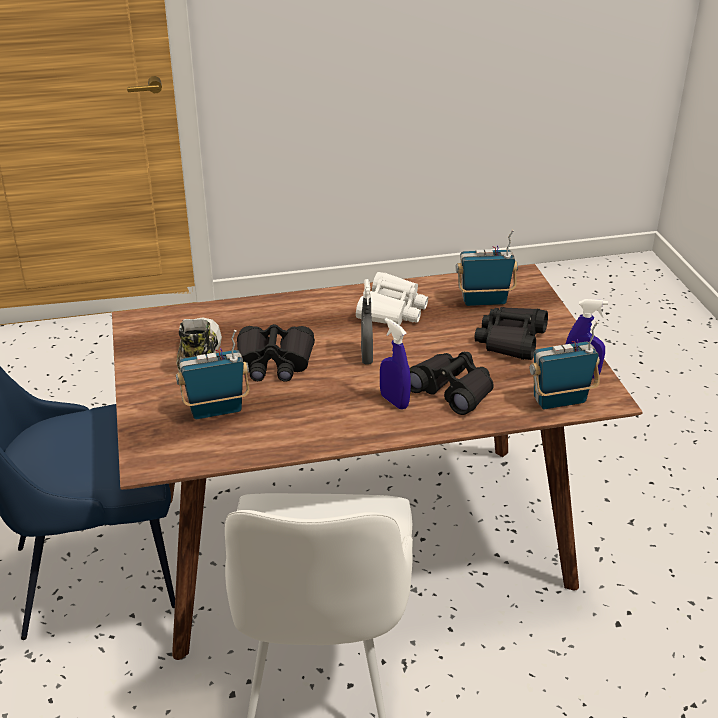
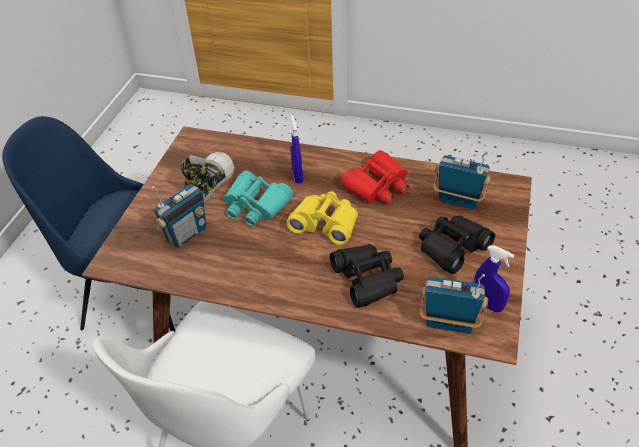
camera: 30 degrees right, 10 degrees up
radio [176,330,249,419] -> radio turned 120 degrees clockwise [152,184,206,248]
black binoculars [237,324,315,382] -> turquoise binoculars [224,171,293,226]
white binoculars [356,272,428,325] -> red binoculars [341,150,409,205]
grey spray bottle [361,279,373,365] -> yellow binoculars [286,191,358,245]
blue spray bottle [380,318,411,410] -> blue spray bottle moved to [290,115,303,184]

